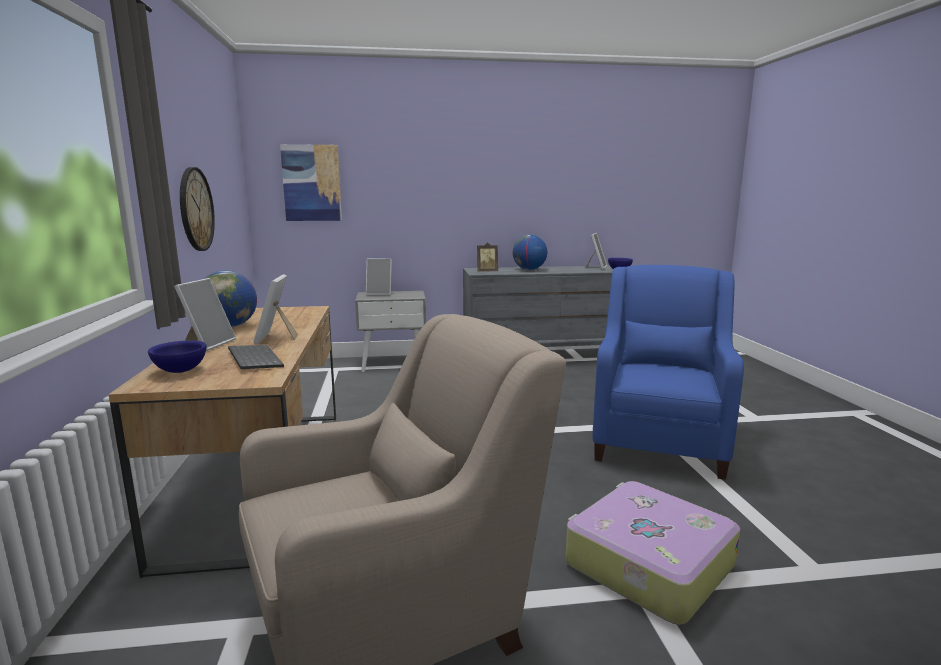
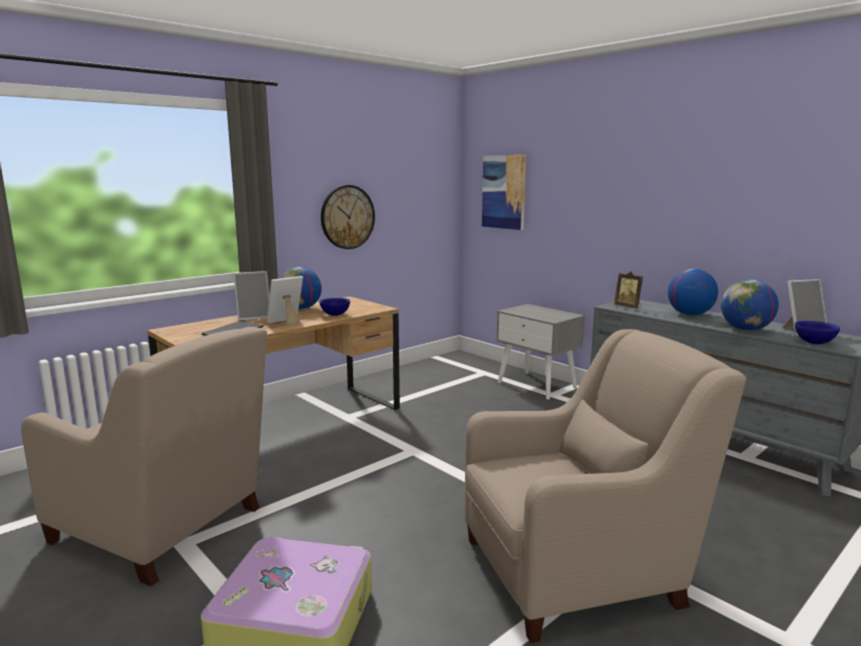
camera: 55 degrees right, 0 degrees up
blue bowl [148,340,206,373] -> blue bowl moved to [319,298,350,316]
picture frame [366,259,392,295] -> none
blue armchair [593,265,744,480] -> beige armchair [464,329,746,643]
none -> globe [721,279,779,331]

